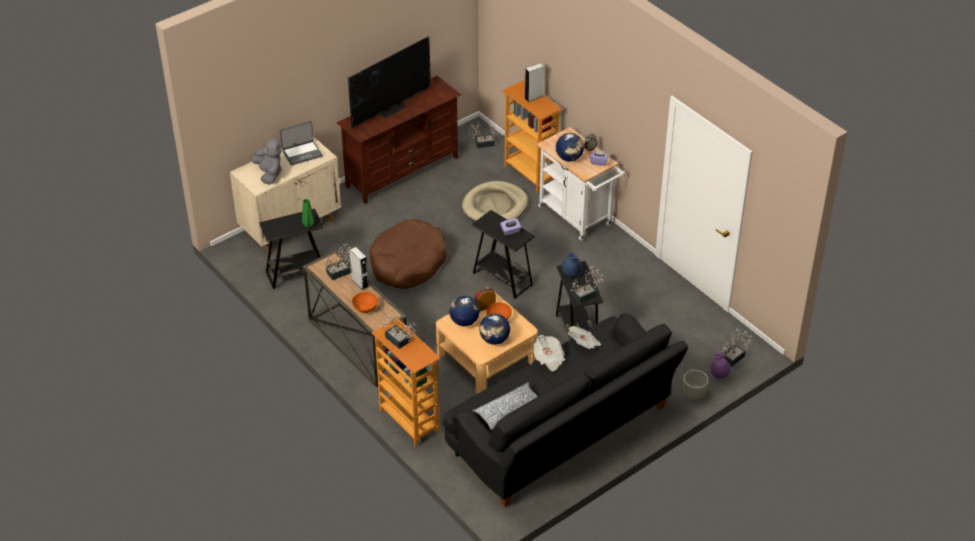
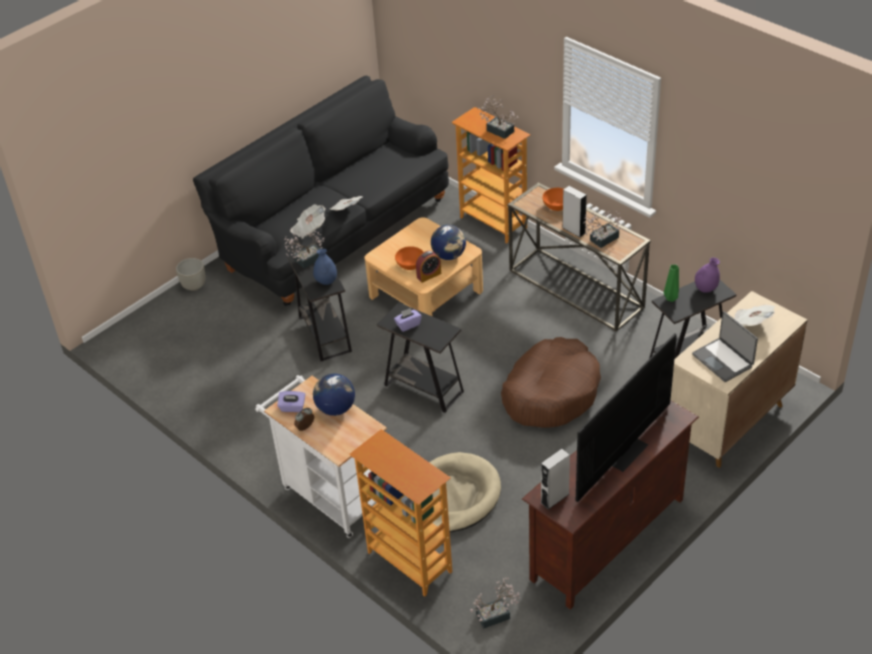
camera: 175 degrees right, 0 degrees up
grey plush toy [252,135,282,185] -> newspaper [734,304,775,326]
laptop [280,121,323,165] -> laptop turned 90 degrees counterclockwise [692,311,758,382]
pillow [473,382,538,430] -> none
globe [479,314,510,345] -> none
grey speaker [524,63,544,102] -> grey speaker moved to [541,449,570,510]
purple vase [711,352,730,379] -> purple vase moved to [695,257,720,293]
potted plant [722,328,753,366] -> none

